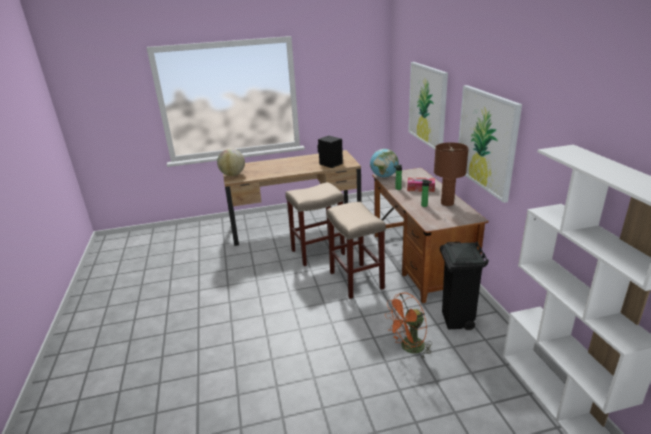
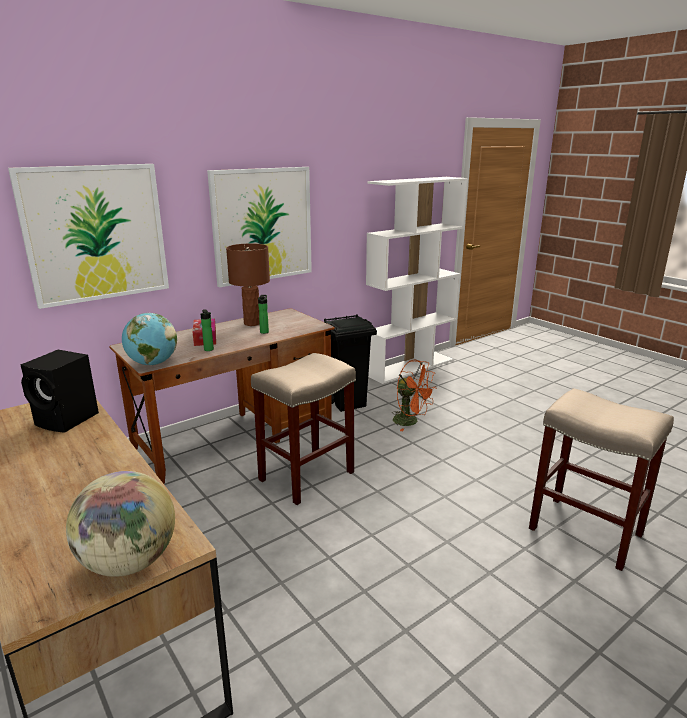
camera: 115 degrees left, 5 degrees down
beige stool [285,182,345,266] -> beige stool moved to [529,388,674,571]

